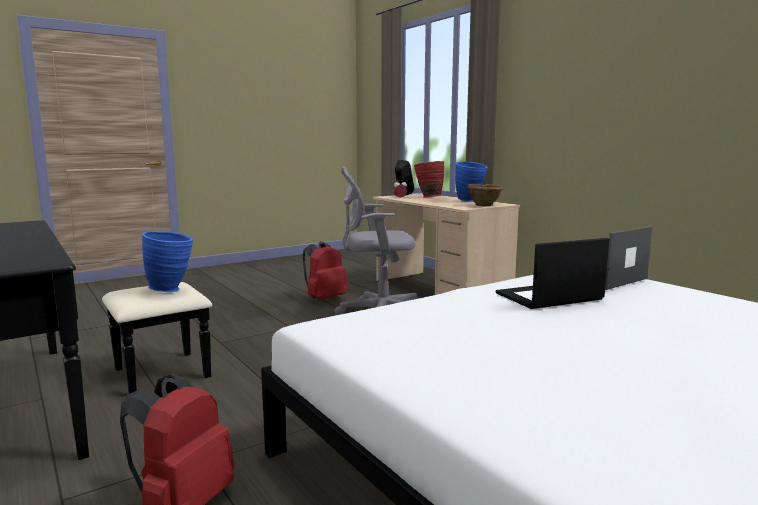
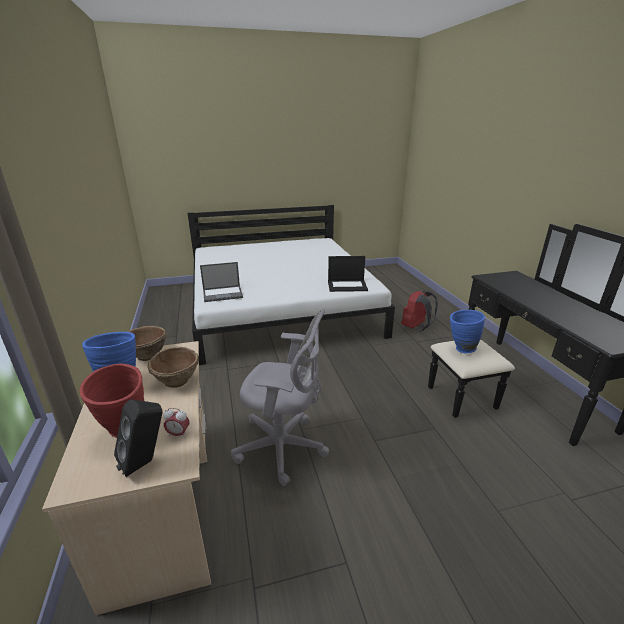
camera: 160 degrees left, 15 degrees up
red backpack [303,241,348,299] -> none
laptop [496,238,609,309] -> laptop moved to [328,256,368,292]
none -> brown bowl [147,347,199,388]

